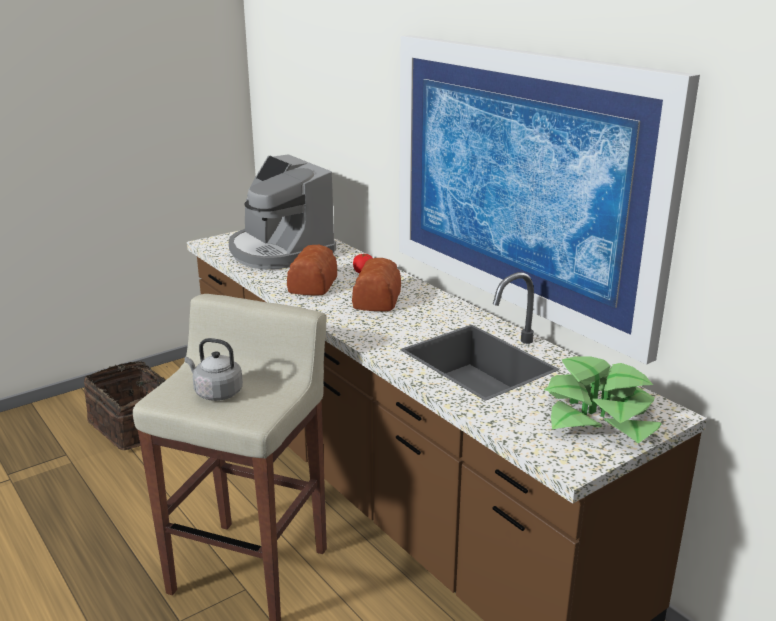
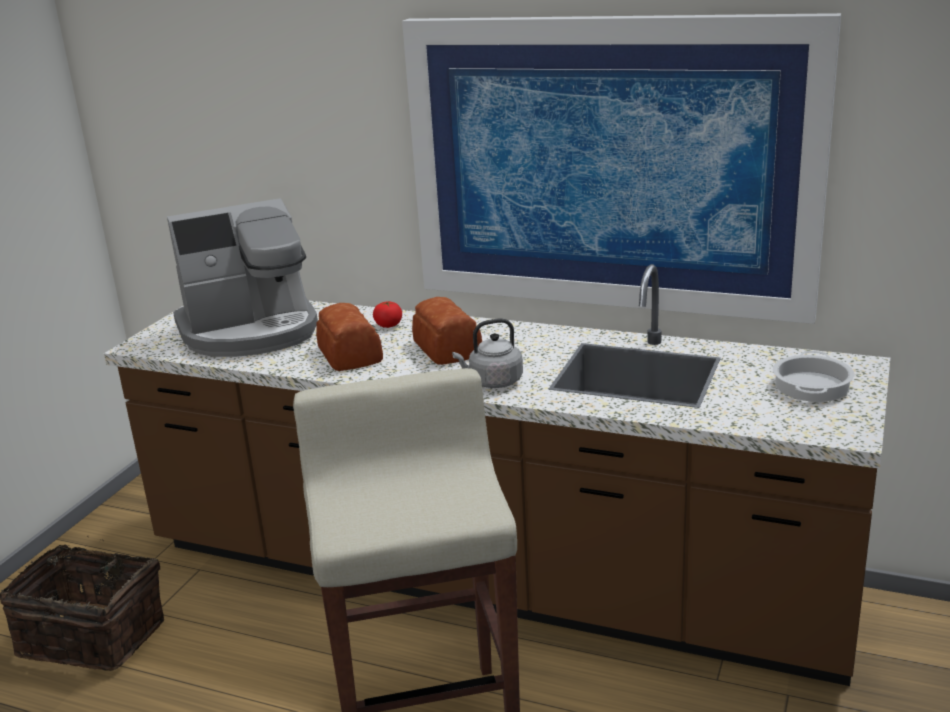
camera: 30 degrees left, 0 degrees up
grey kettle [184,338,243,401] -> grey kettle moved to [452,318,523,388]
coffee machine [229,154,336,270] -> coffee machine turned 45 degrees counterclockwise [167,198,318,357]
potted plant [545,356,662,443] -> cooking pot [773,351,855,402]

